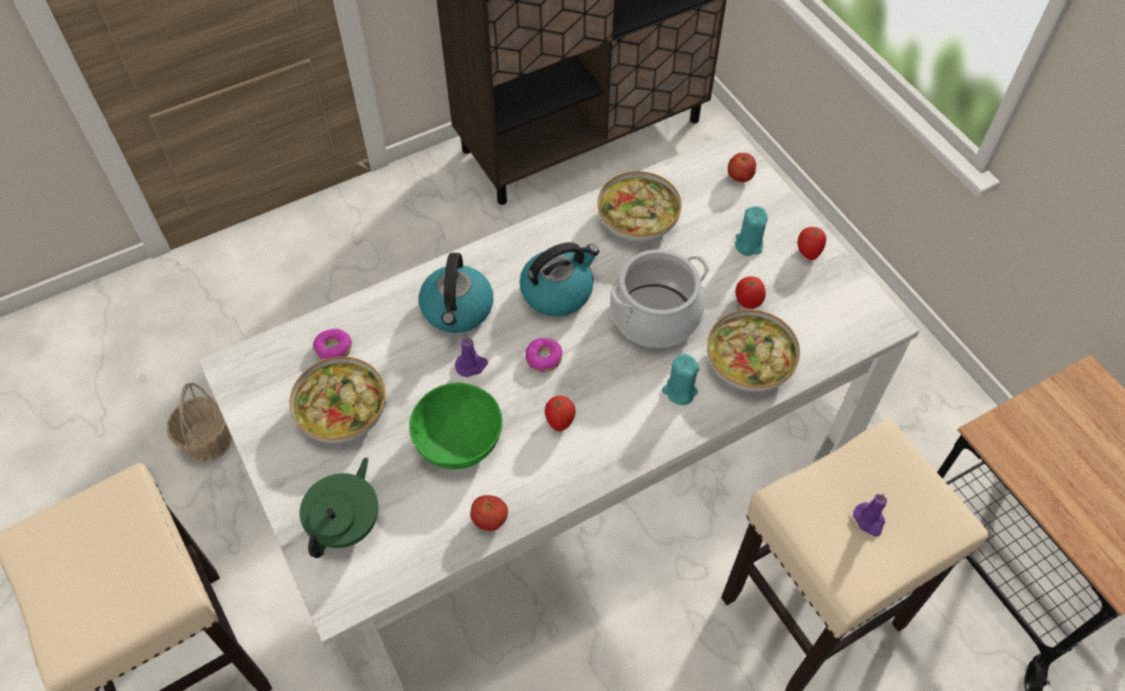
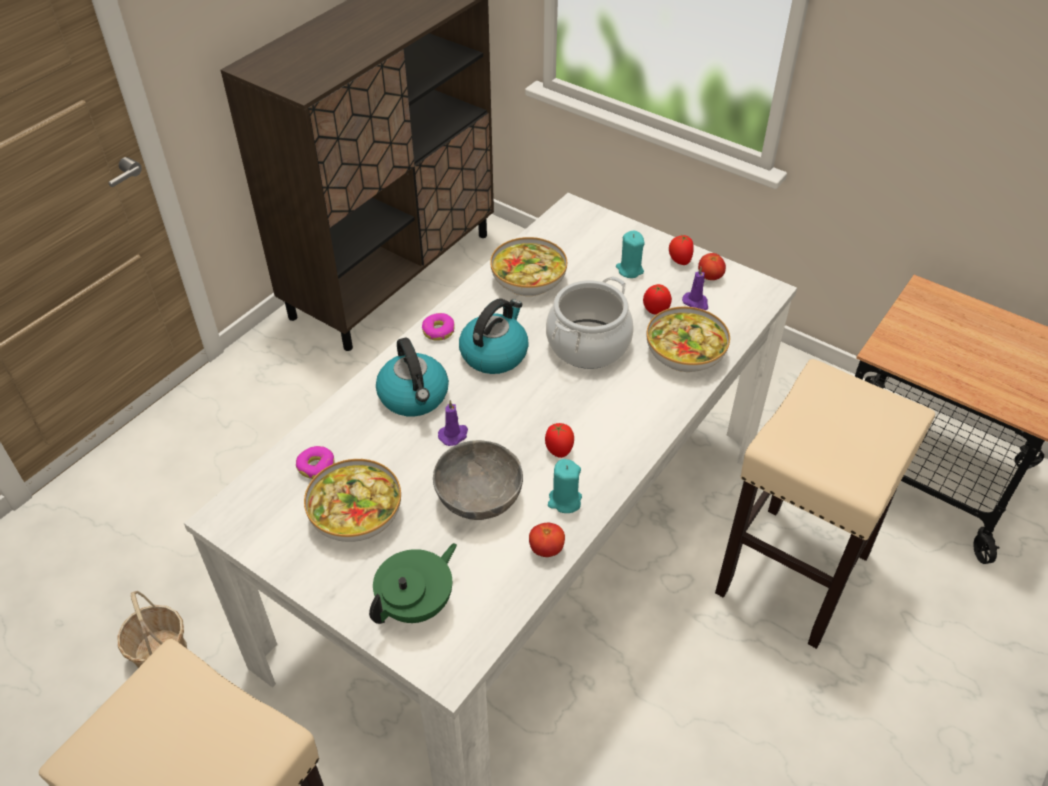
camera: 25 degrees left, 10 degrees down
green teapot [300,457,378,558] -> green teapot turned 45 degrees clockwise [369,543,457,624]
green bowl [409,382,503,469] -> grey bowl [433,440,523,520]
donut [525,338,562,372] -> donut moved to [422,313,455,341]
turquoise candle [662,354,700,405] -> turquoise candle moved to [548,459,582,513]
tomato [728,153,756,182] -> tomato moved to [698,253,726,280]
purple candle [853,494,887,537] -> purple candle moved to [682,266,708,310]

